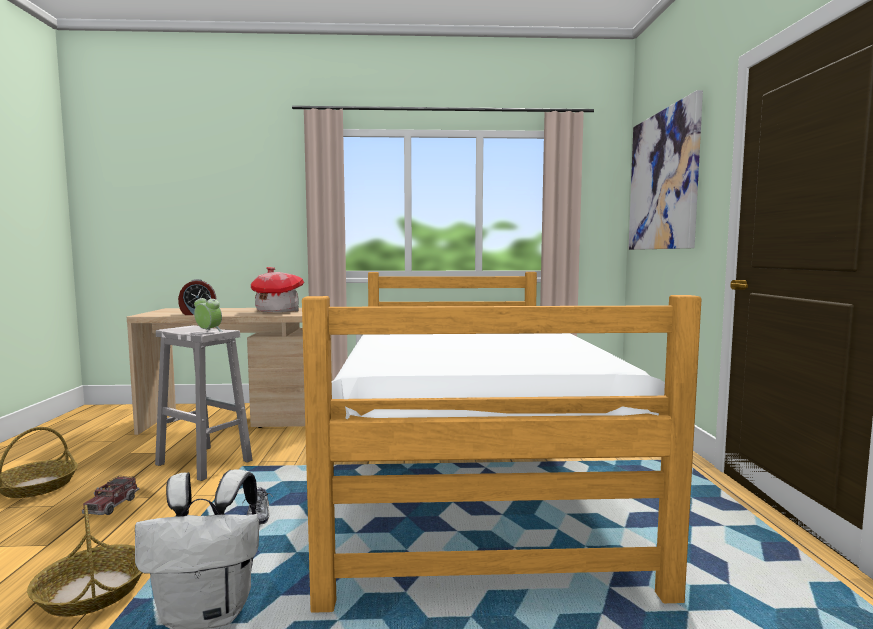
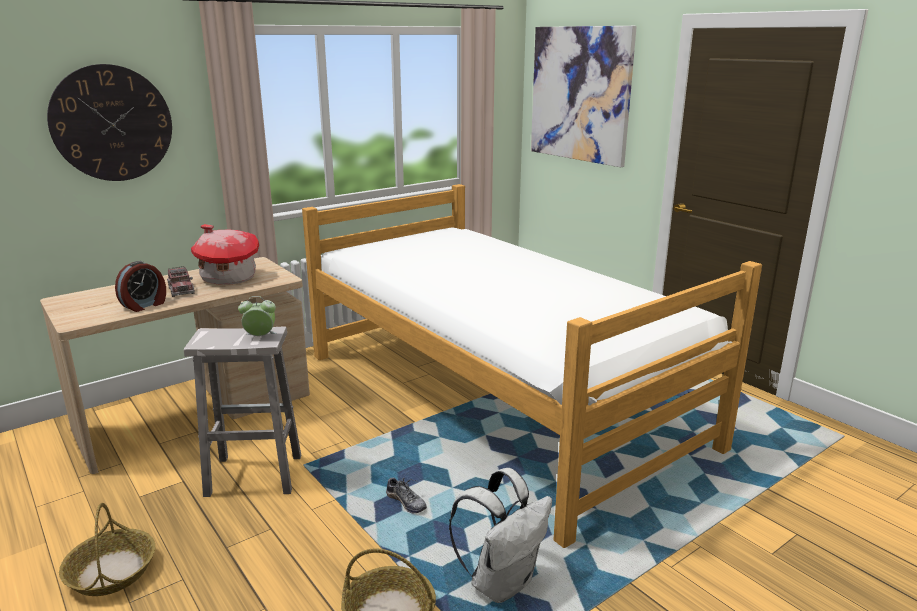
camera: 35 degrees left, 15 degrees up
toy truck [82,476,140,515] -> toy truck moved to [167,266,195,297]
none -> wall clock [47,64,172,181]

